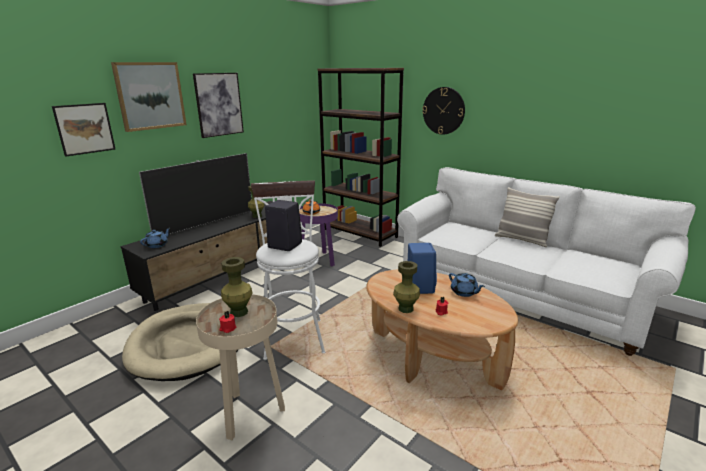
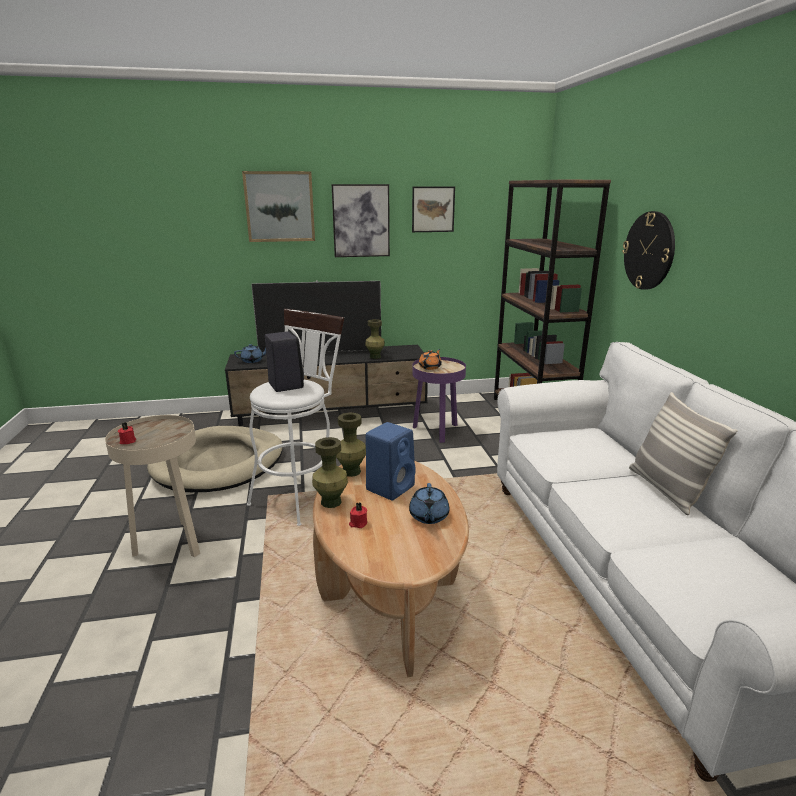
camera: 40 degrees right, 0 degrees up
picture [52,103,115,156] -> picture moved to [412,187,455,232]
green vase [221,257,253,317] -> green vase moved to [336,413,366,477]

